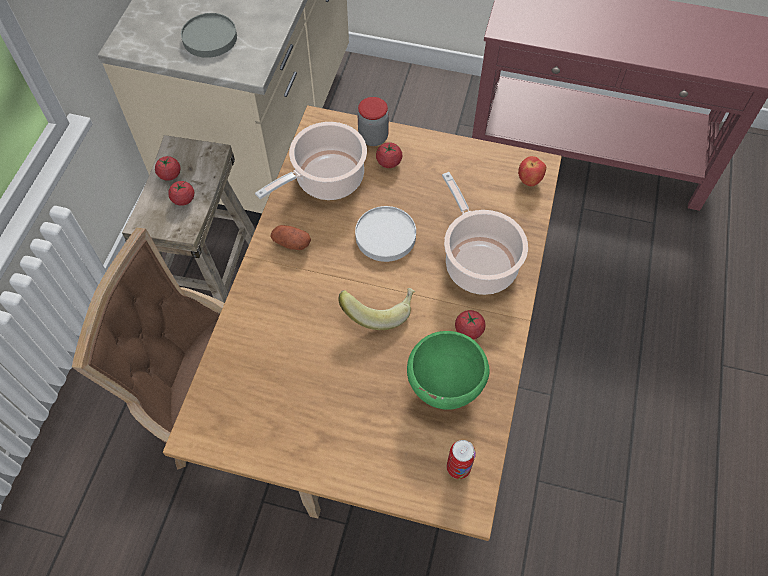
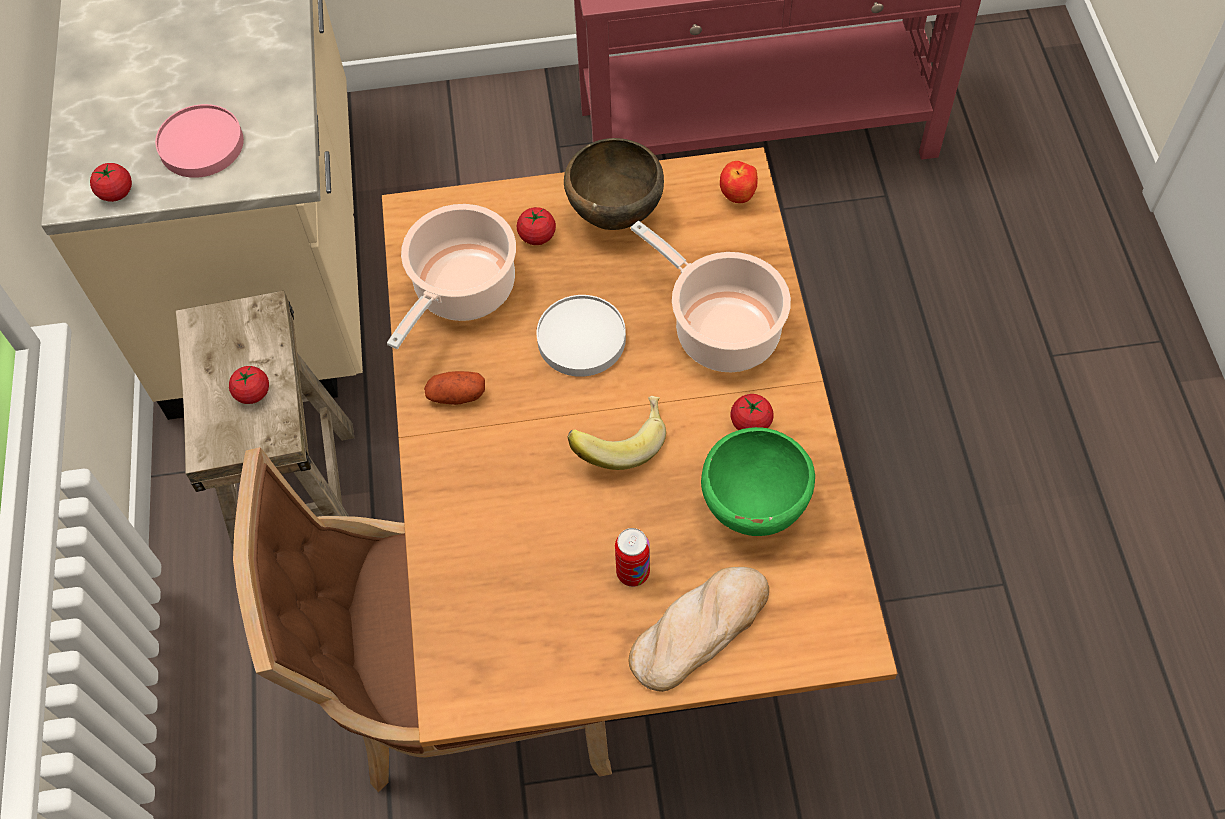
camera: 20 degrees left, 0 degrees up
tomato [155,156,180,181] -> tomato moved to [90,163,132,202]
grey plate [181,13,237,58] -> pink plate [155,104,244,178]
jar [357,97,389,146] -> none
can [447,440,476,479] -> can moved to [615,528,650,587]
none -> brown bowl [564,138,664,230]
none -> bread [629,567,769,692]

